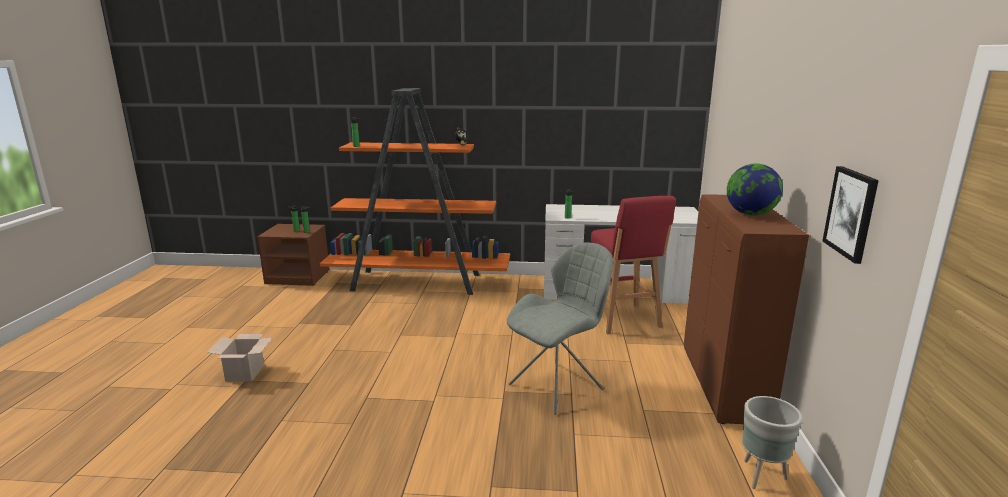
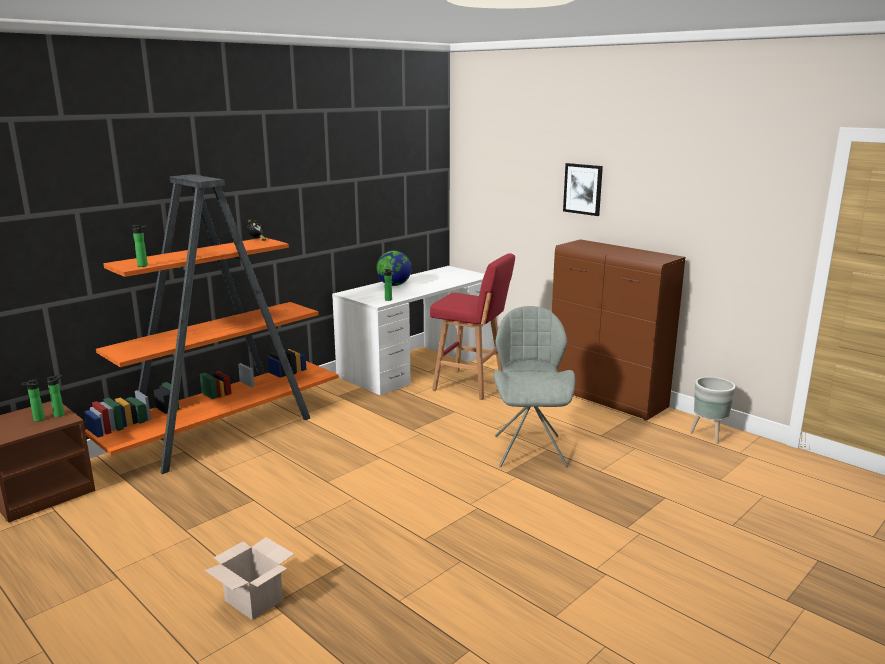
camera: 50 degrees left, 0 degrees up
globe [727,164,783,215] -> globe moved to [376,251,412,286]
picture [823,166,879,264] -> picture moved to [563,163,603,216]

